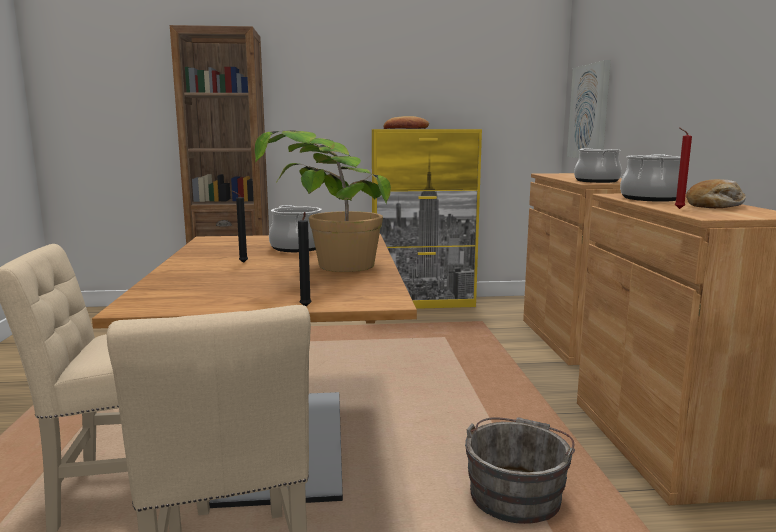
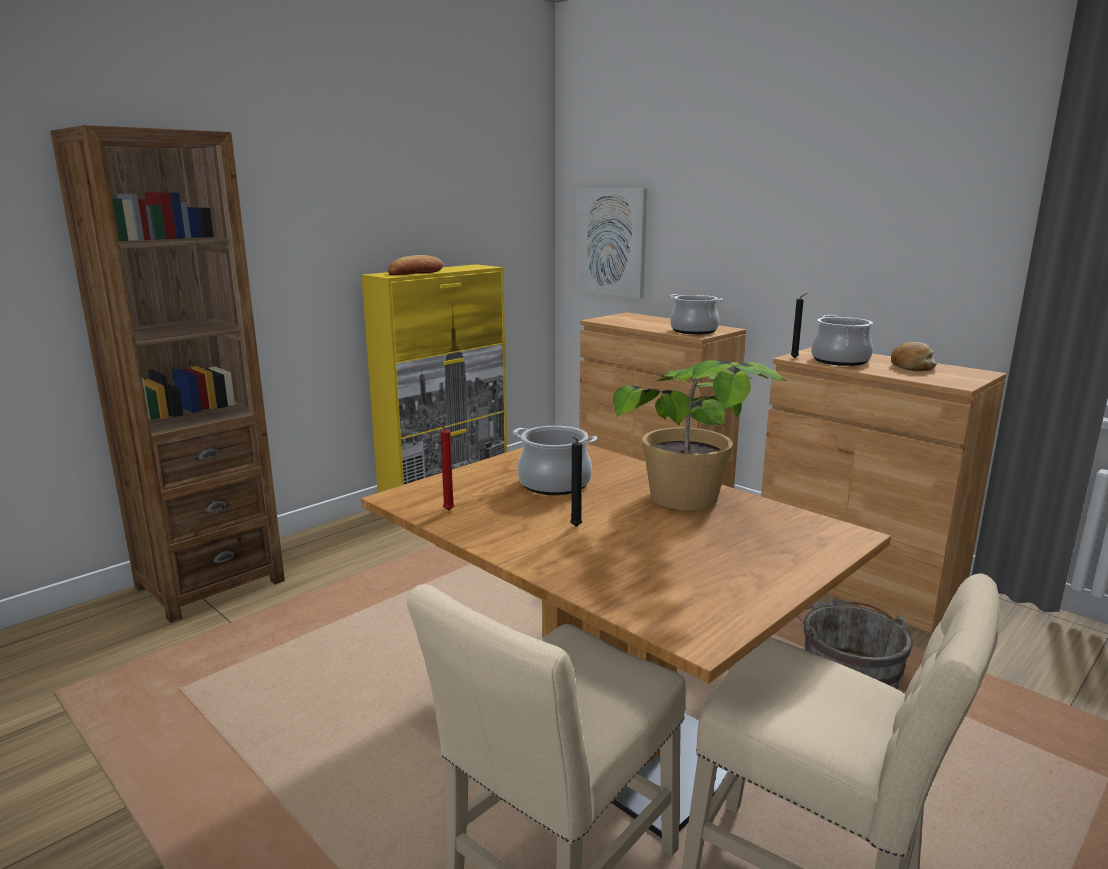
camera: 40 degrees left, 5 degrees up
black candle [298,212,312,306] -> black candle moved to [791,293,808,358]
red candle [675,128,692,209] -> red candle moved to [435,422,455,510]

